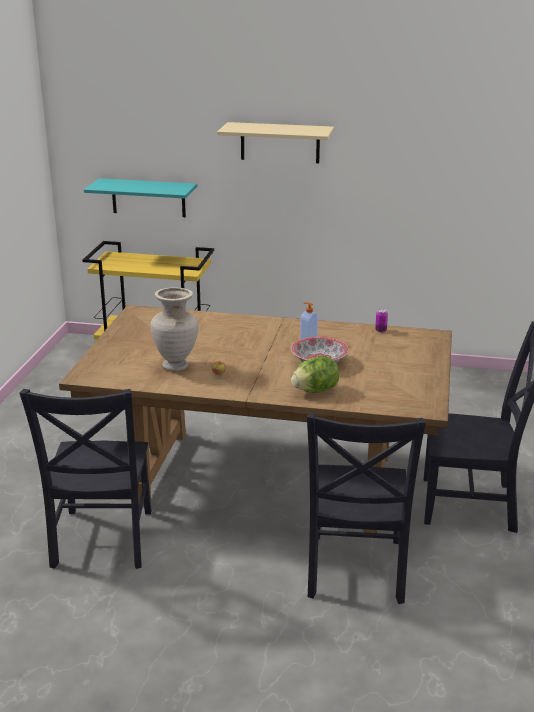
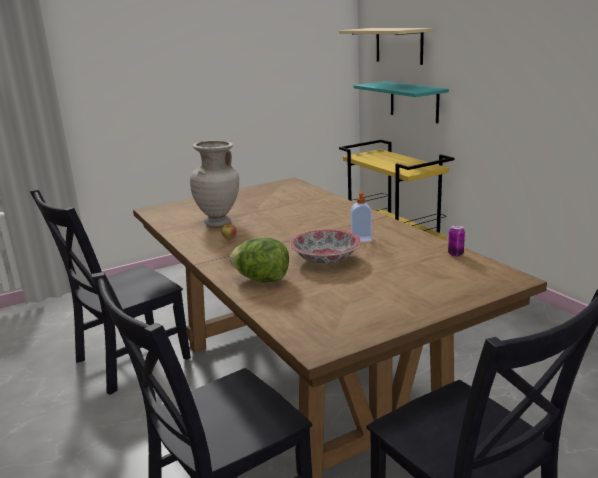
camera: 50 degrees right, 5 degrees down
beige shelf [217,122,334,163] -> beige shelf moved to [339,28,433,65]

